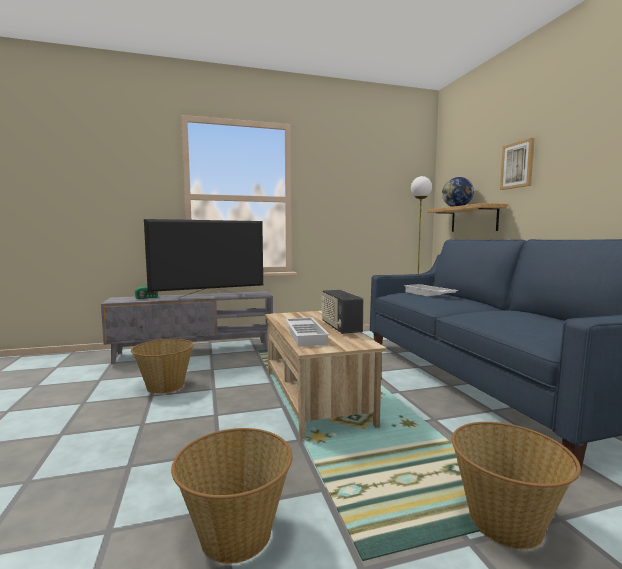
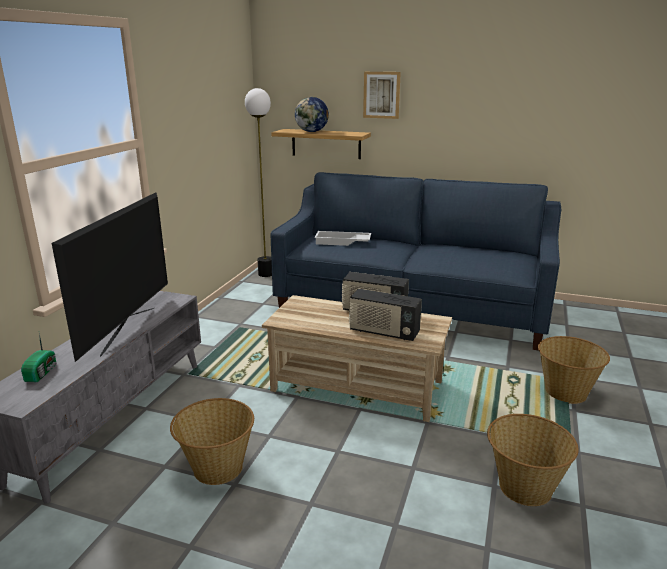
camera: 55 degrees left, 15 degrees up
white tray [285,317,330,347] -> radio [349,289,422,341]

